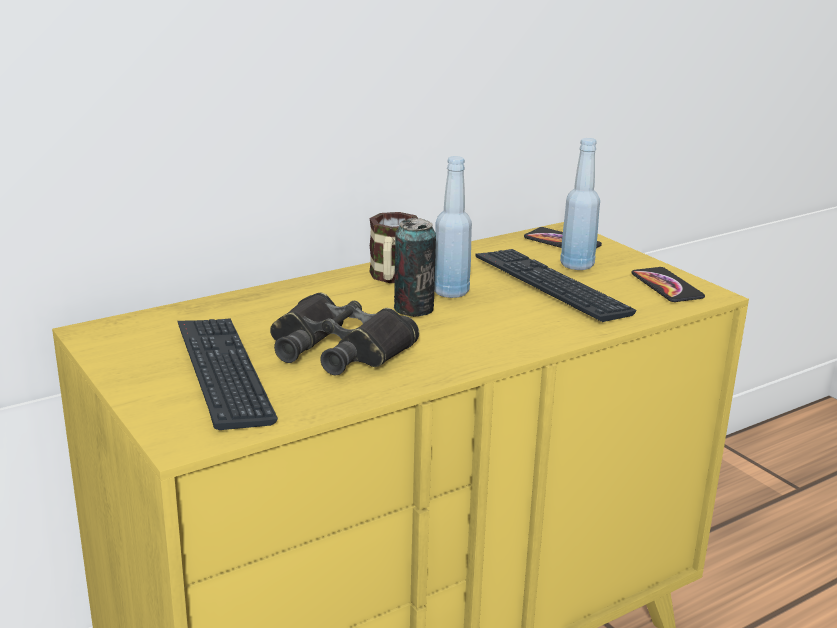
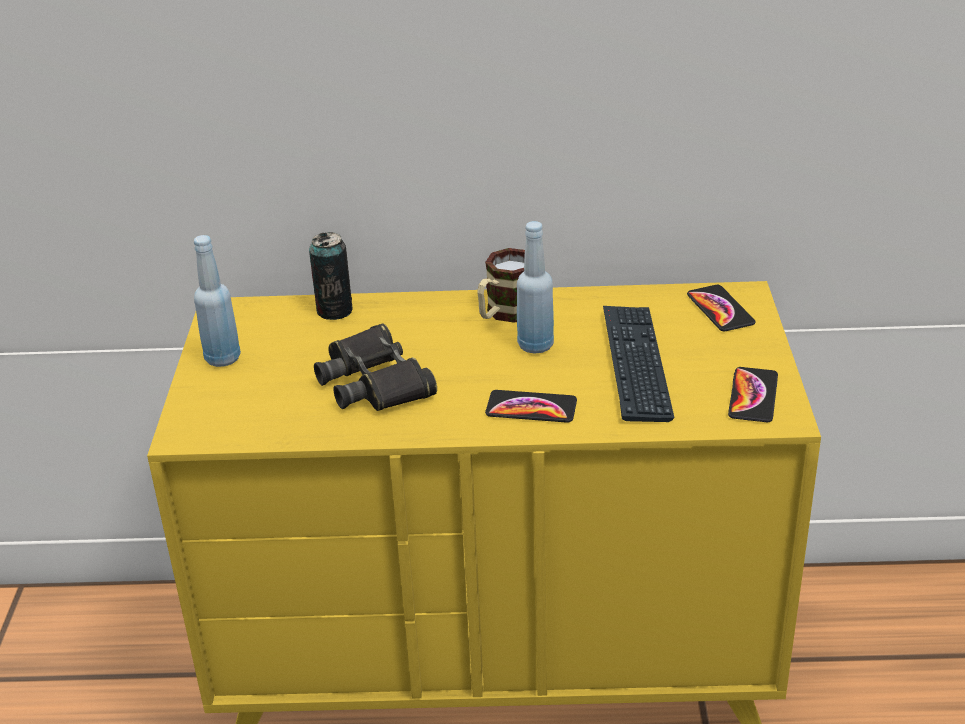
camera: 35 degrees right, 10 degrees up
keyboard [178,318,278,430] -> none
can [394,218,436,317] -> can moved to [309,232,353,320]
blue bottle [560,138,600,270] -> blue bottle moved to [194,235,241,367]
none -> phone [485,390,577,423]

